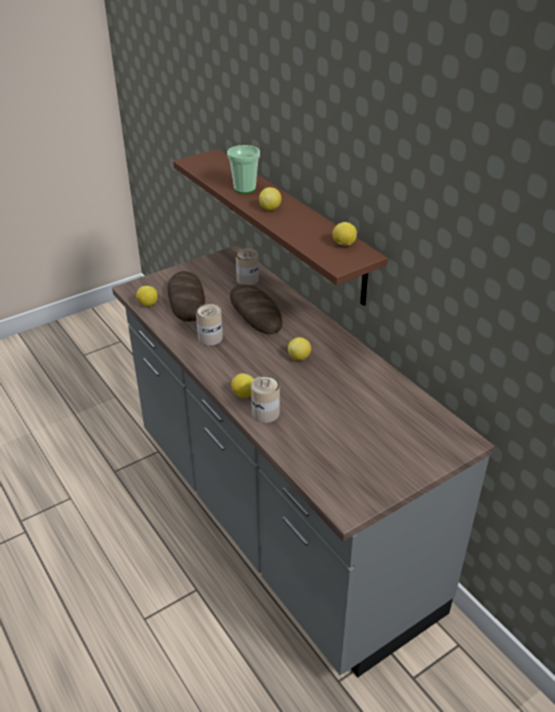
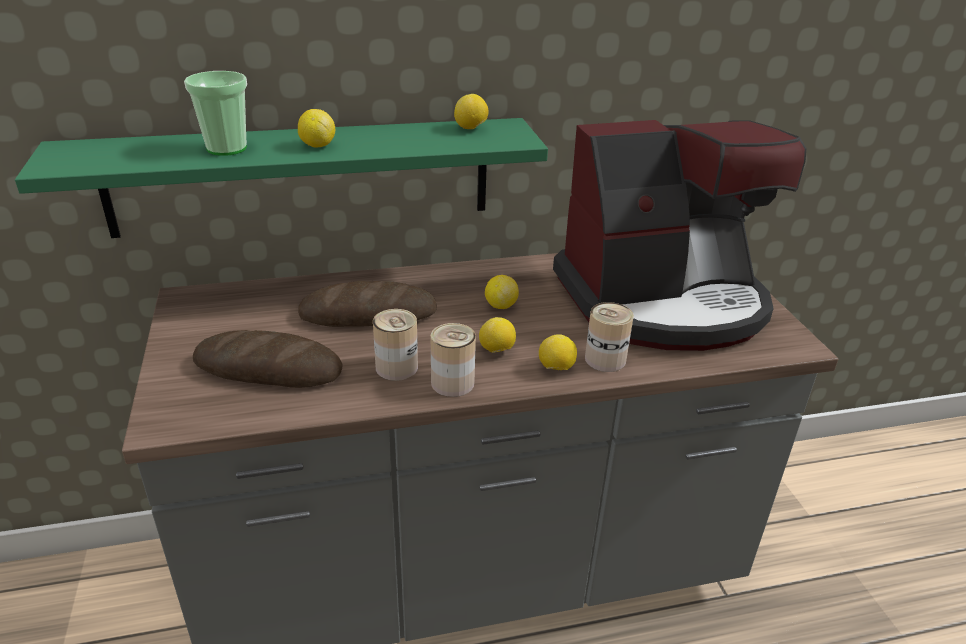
camera: 70 degrees left, 5 degrees down
lemon [136,286,158,306] -> lemon moved to [479,317,516,353]
brown shelf [173,149,388,306] -> green shelf [15,118,548,238]
can [236,248,259,286] -> can moved to [431,323,476,397]
none -> coffee machine [553,120,806,351]

